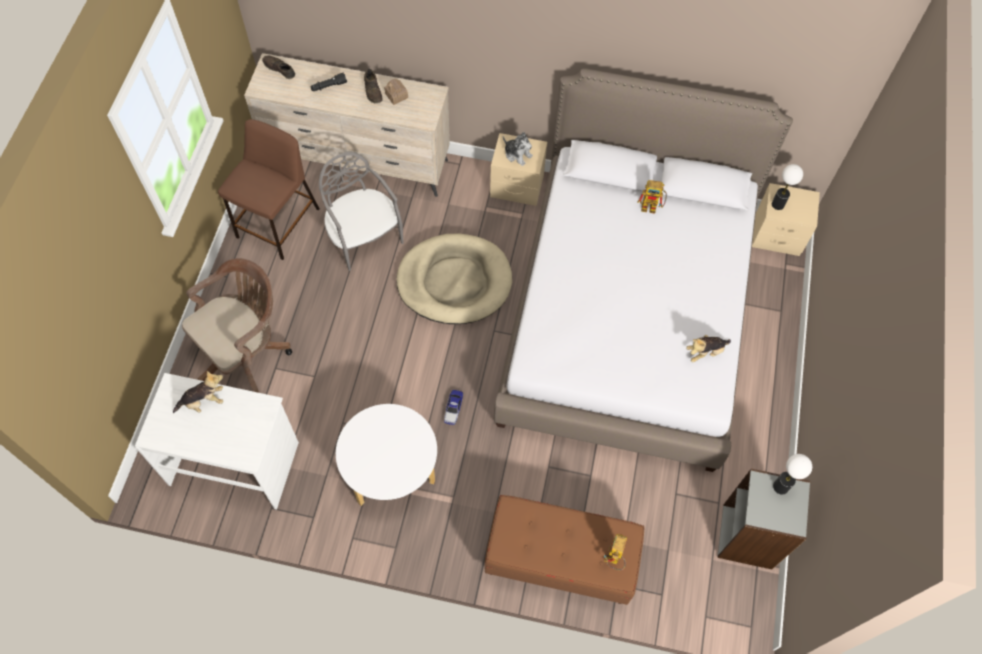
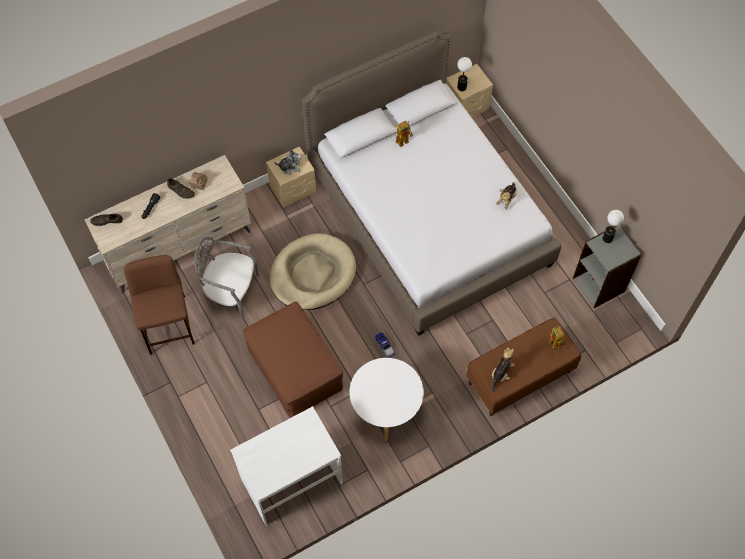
camera: 40 degrees left, 0 degrees up
plush toy [173,371,223,413] -> plush toy moved to [492,348,515,392]
brown office chair [182,258,292,393] -> none
none -> brown ottoman [243,302,343,418]

